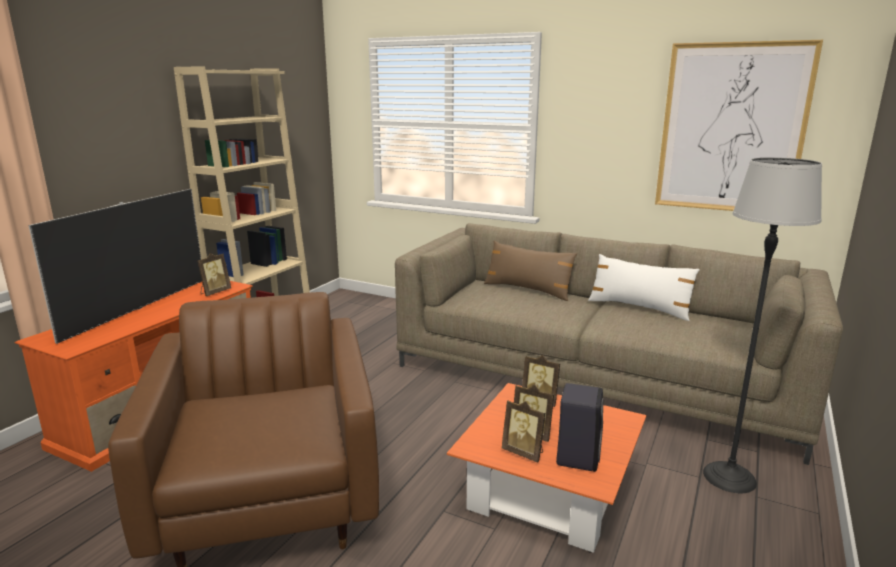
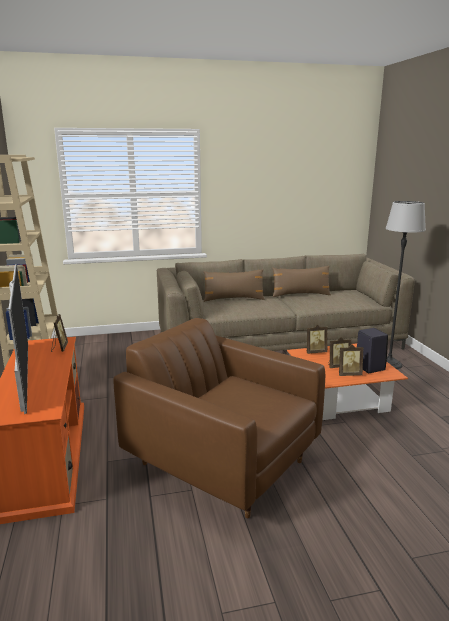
camera: 40 degrees left, 0 degrees up
white pillow [588,254,700,321] -> brown pillow [272,266,331,297]
picture [655,40,823,211] -> none

